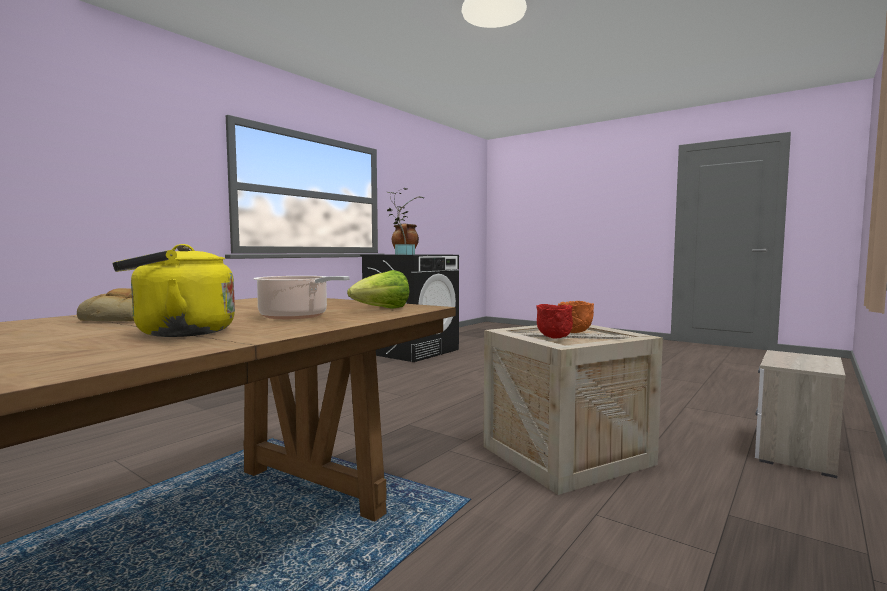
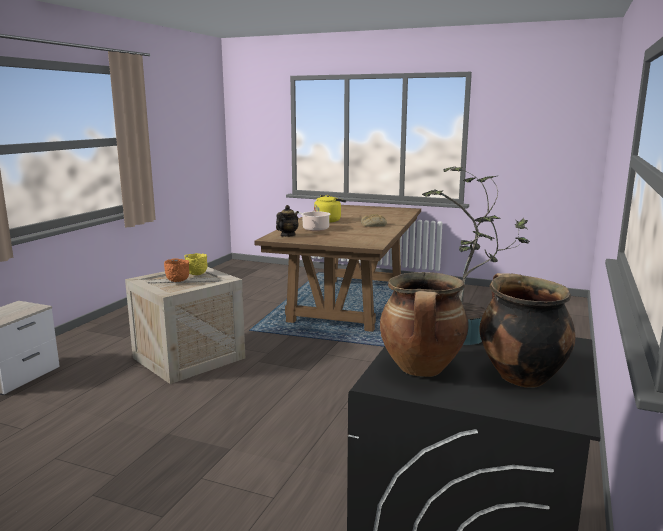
camera: 165 degrees right, 10 degrees up
lettuce [347,270,410,309] -> teapot [276,205,299,237]
red bowl [536,304,573,339] -> yellow bowl [185,253,208,275]
none -> cooking pot [380,272,469,377]

